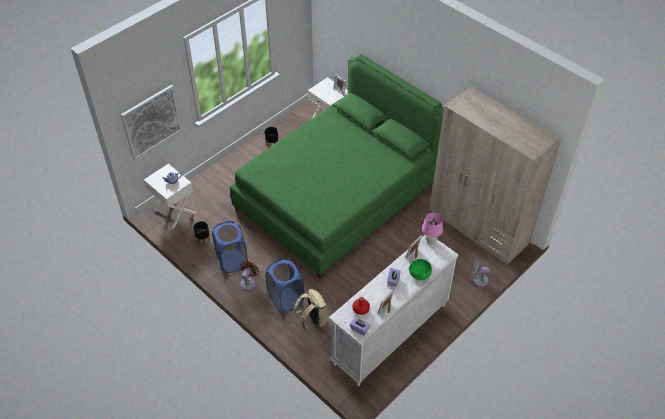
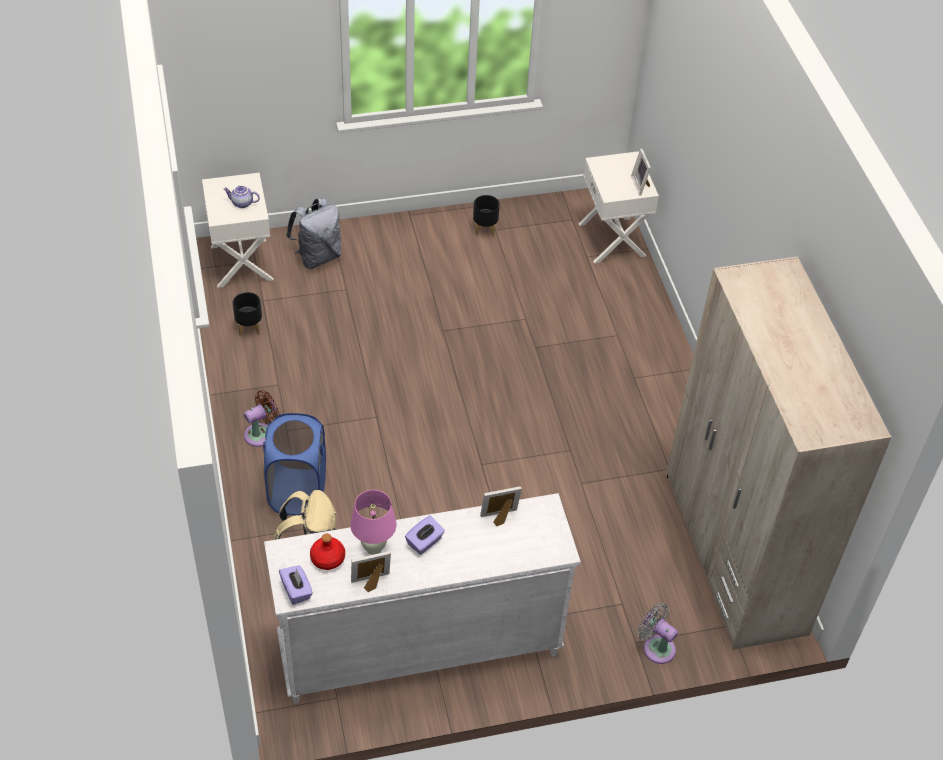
camera: 30 degrees right, 0 degrees up
picture [121,85,182,160] -> none
blue laundry basket [212,221,248,273] -> none
green bed [230,54,444,279] -> none
green bowl [409,259,432,280] -> none
pink table lamp [422,212,443,244] -> pink table lamp moved to [350,490,396,555]
none -> grey backpack [286,198,341,269]

